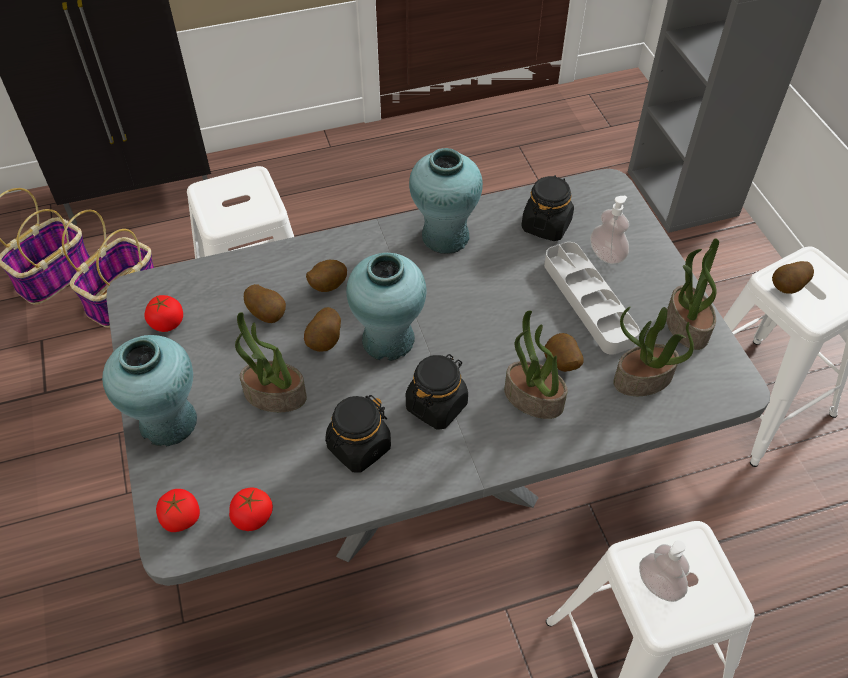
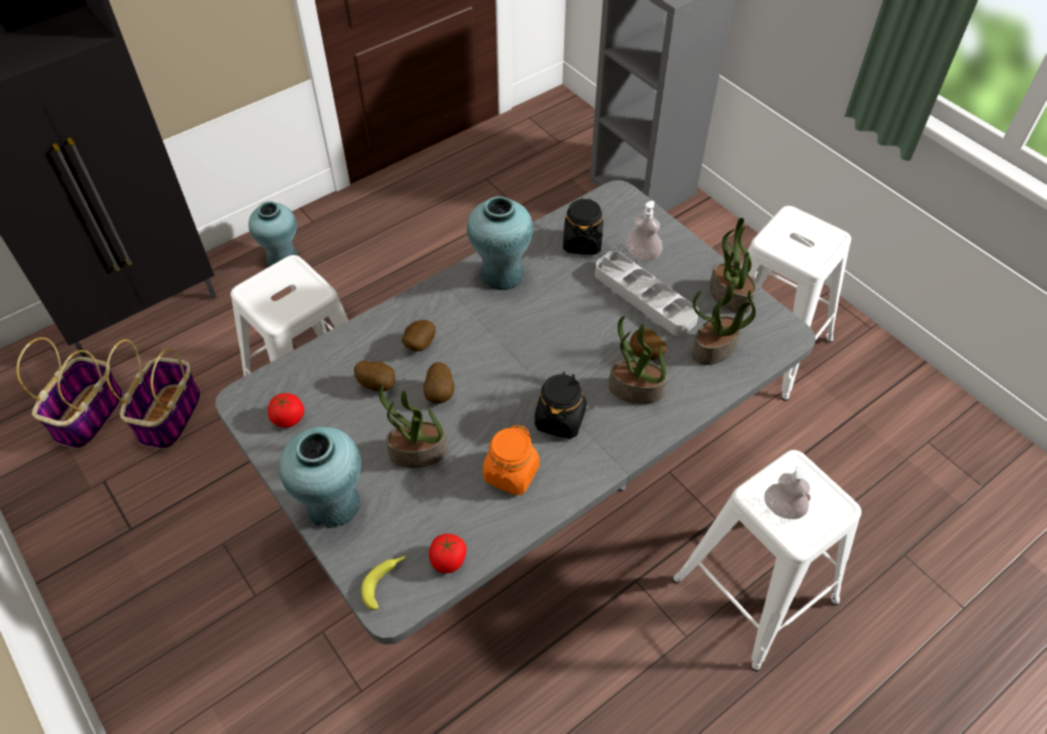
camera: 20 degrees left, 0 degrees up
tomato [156,489,200,532] -> banana [361,555,406,610]
black jar [325,395,391,473] -> orange jar [483,424,540,496]
turquoise vase [346,253,426,361] -> turquoise vase moved to [249,201,298,267]
potato [772,261,814,294] -> none

